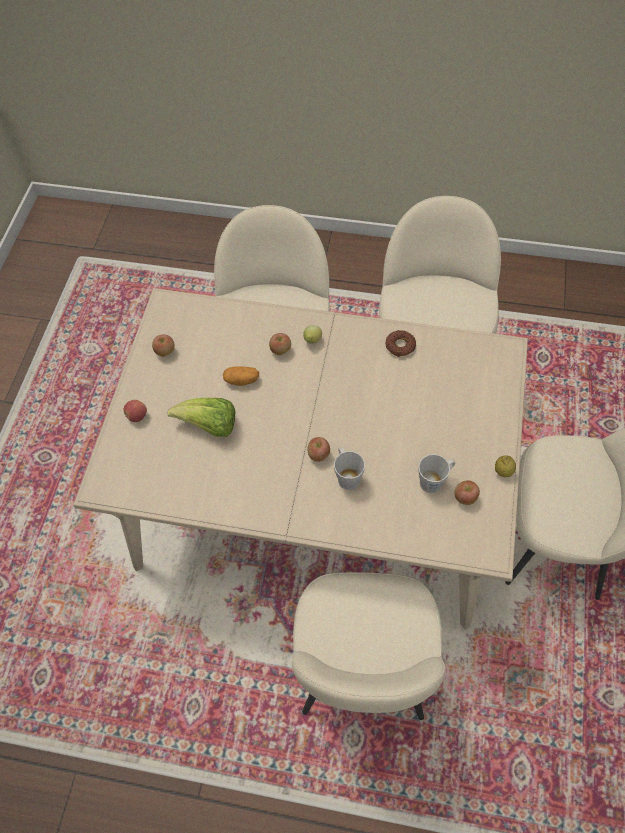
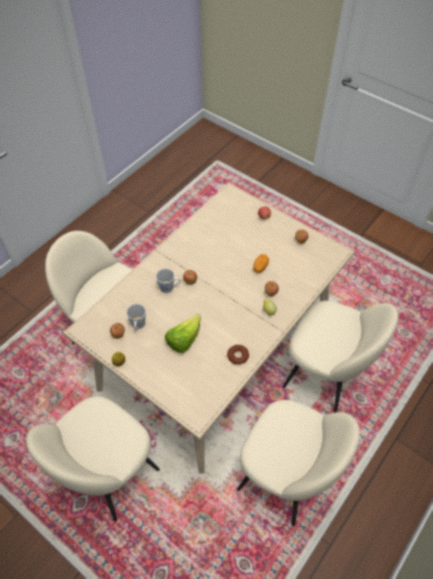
camera: 115 degrees right, 5 degrees down
lettuce [167,398,236,437] -> lettuce moved to [165,314,201,353]

